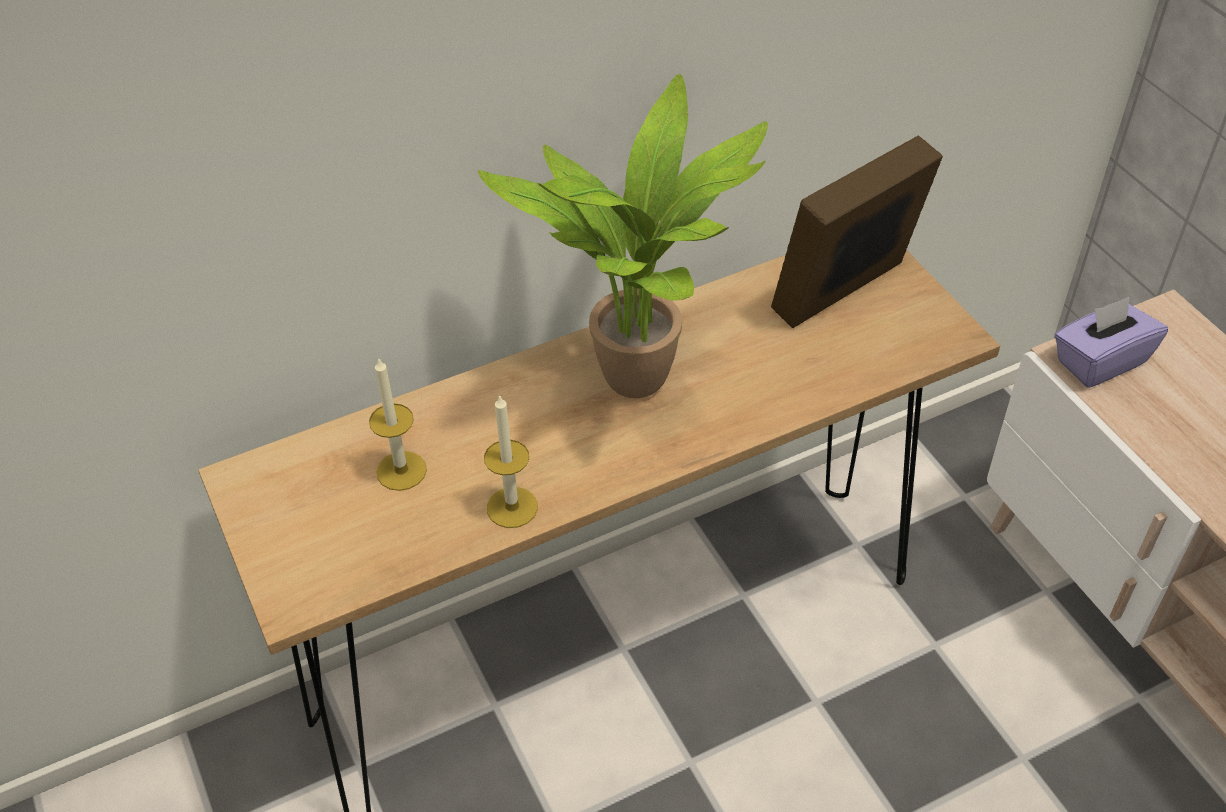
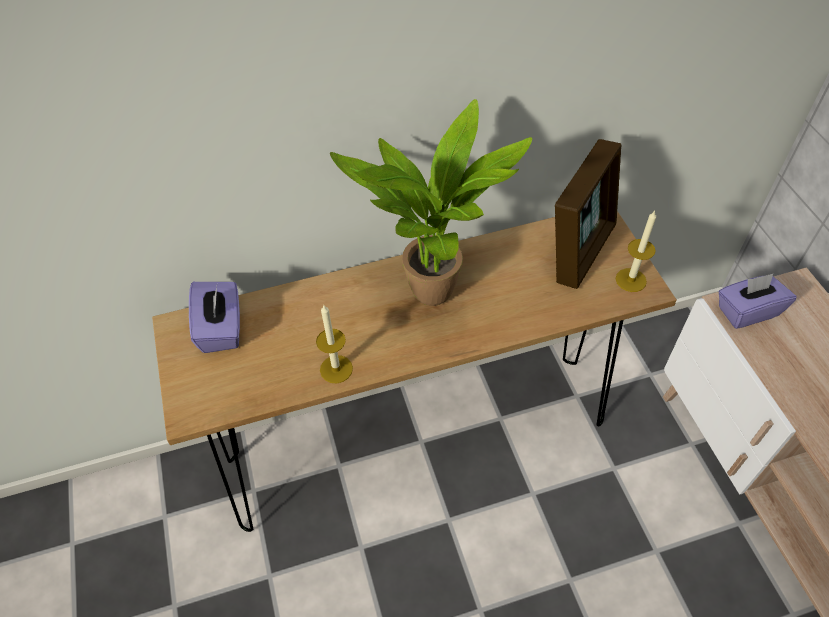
camera: 10 degrees right, 5 degrees up
candle [369,357,427,491] -> candle moved to [616,211,656,292]
picture frame [771,135,943,328] -> picture frame turned 150 degrees clockwise [555,139,622,289]
none -> purple tissue box [189,282,240,353]

